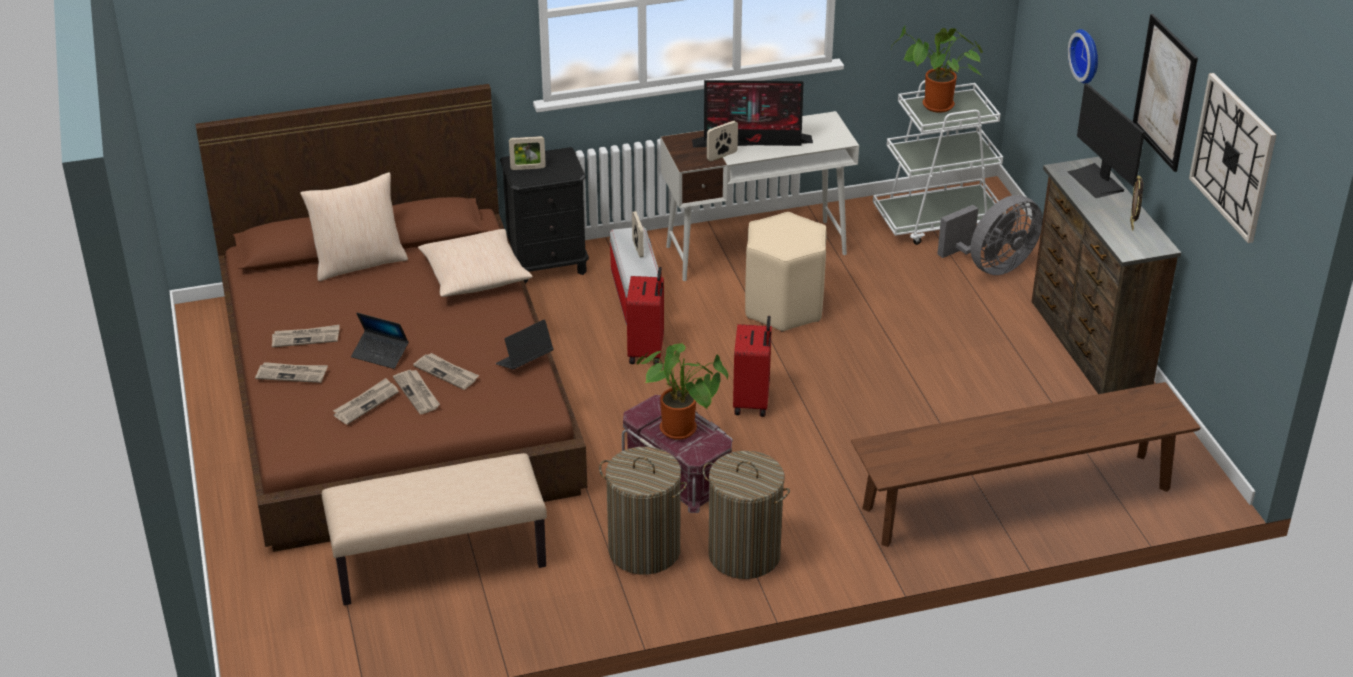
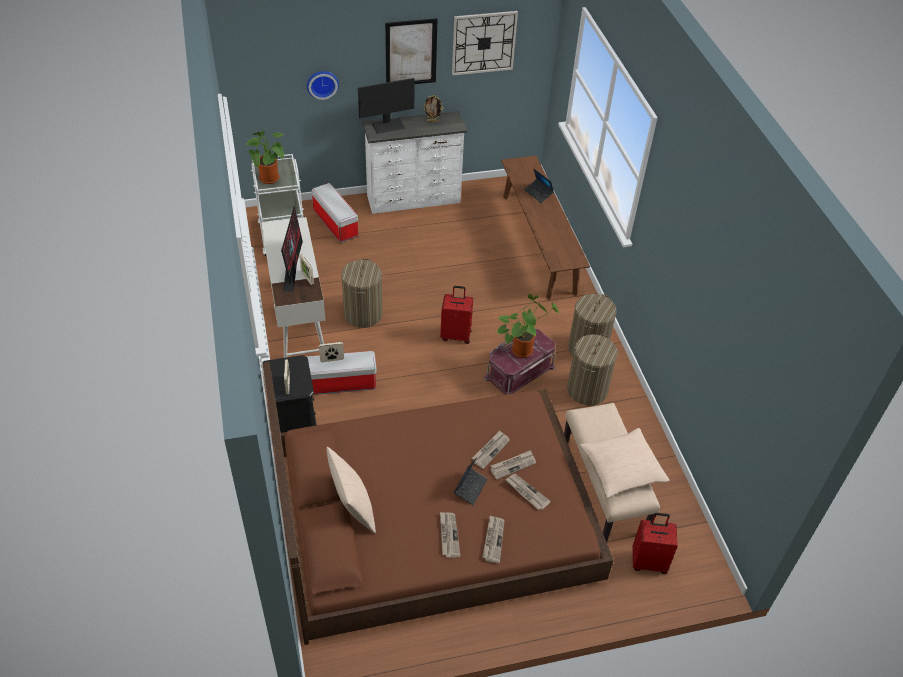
camera: 90 degrees left, 10 degrees up
beige pillow [418,229,533,297] -> beige pillow moved to [579,428,670,498]
laptop [496,319,554,370] -> laptop moved to [524,168,554,203]
red suitcase [627,267,664,365] -> red suitcase moved to [632,513,678,574]
beige stool [745,212,827,332] -> laundry basket [341,259,383,328]
grey fan [937,195,1043,275] -> storage box [312,183,358,243]
brown dresser [1031,157,1181,394] -> white dresser [362,111,467,214]

